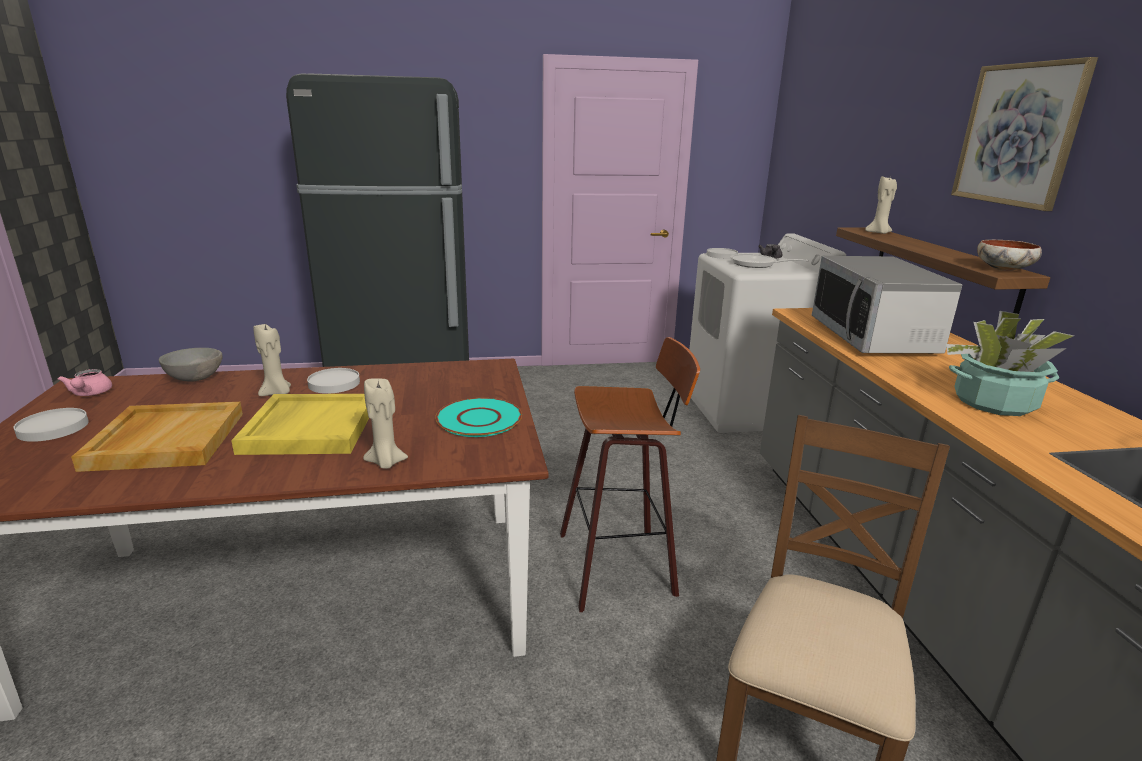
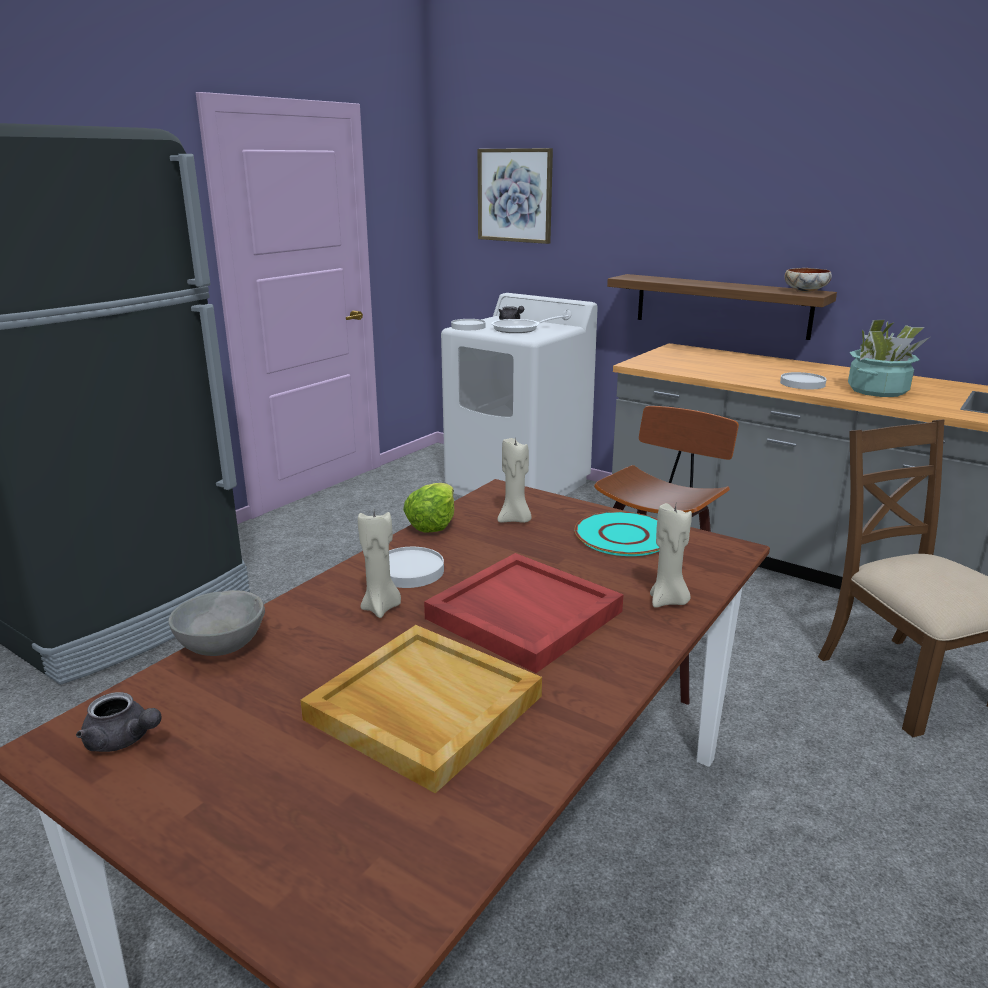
camera: 45 degrees left, 0 degrees up
white plate [14,408,89,442] -> white plate moved to [780,372,826,389]
pink teapot [58,369,112,396] -> grey teapot [76,692,162,752]
yellow tray [231,394,369,455] -> red tray [424,553,624,673]
microwave [812,256,962,353] -> none
beige candle [865,176,897,234] -> beige candle moved to [498,438,532,523]
picture [951,57,1098,211] -> picture moved to [477,148,553,244]
none -> lettuce [403,483,454,533]

